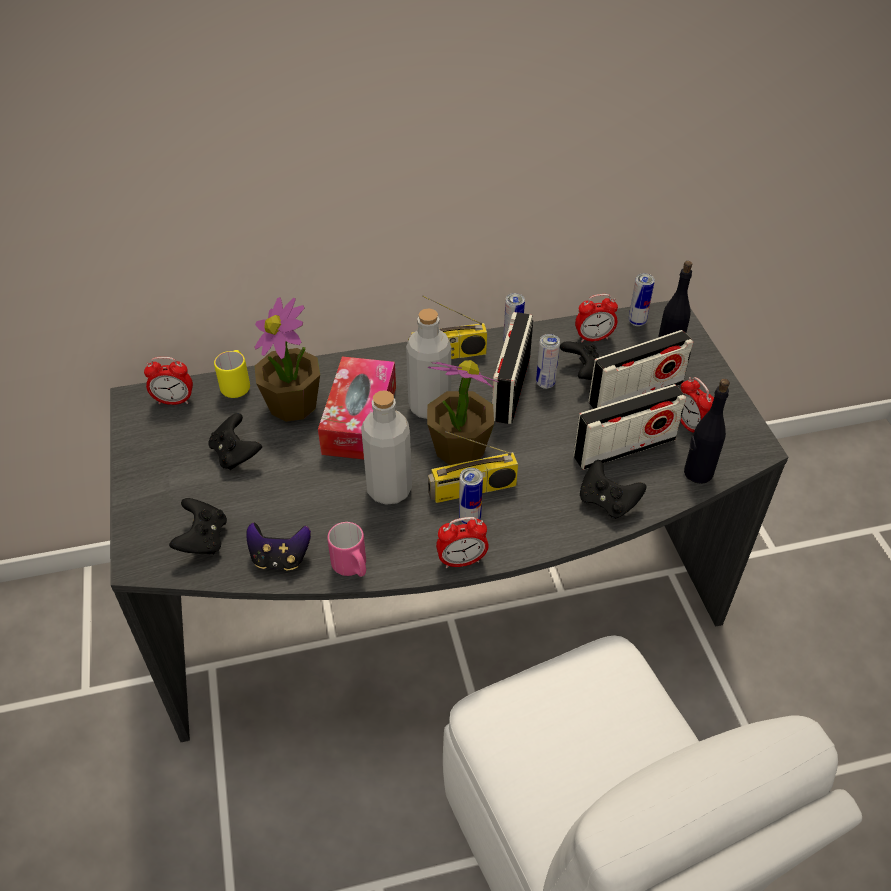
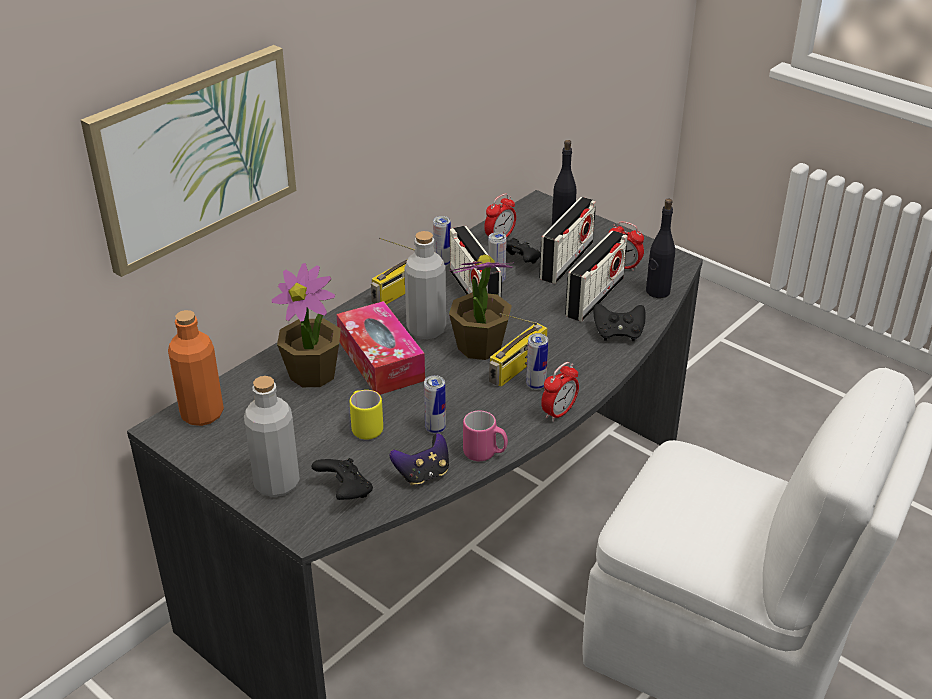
camera: 35 degrees left, 10 degrees down
alarm clock [144,357,193,405] -> orange bottle [168,310,224,426]
black game controller [208,413,262,470] -> none
yellow mug [214,350,250,398] -> yellow mug moved to [350,390,383,440]
grey bottle [361,390,412,505] -> grey bottle moved to [244,376,300,497]
can [629,273,655,326] -> can moved to [424,375,446,434]
none -> picture [81,45,296,277]

